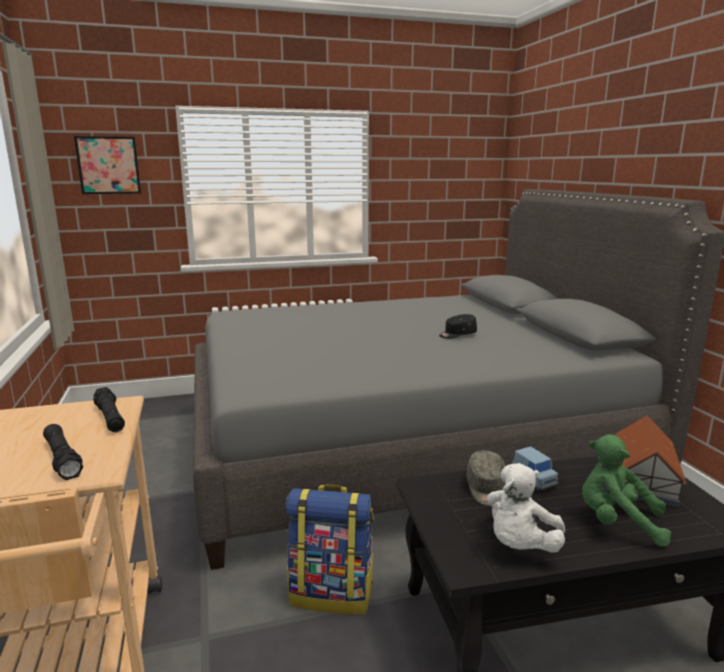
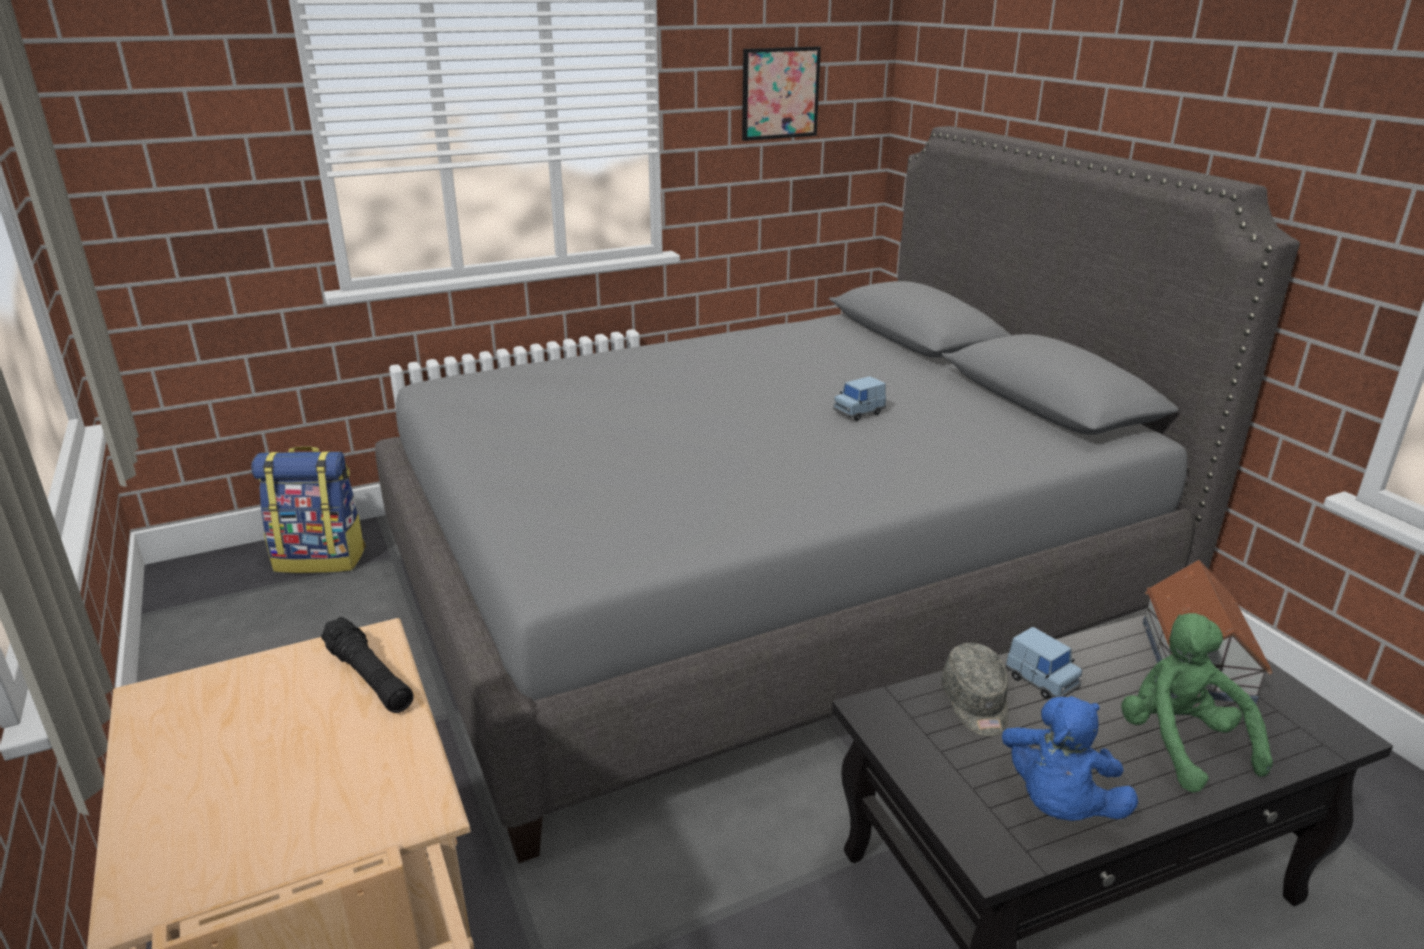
camera: 10 degrees left, 10 degrees up
black flashlight [43,424,83,480] -> none
picture [74,136,141,194] -> picture moved to [742,46,821,141]
backpack [286,484,374,614] -> backpack moved to [251,446,366,573]
black cap [439,314,477,339] -> blue toy car [833,376,886,421]
white plush toy [486,463,565,552] -> blue plush toy [1002,696,1138,821]
green plush toy [582,434,671,546] -> green plush toy turned 60 degrees clockwise [1121,613,1273,793]

